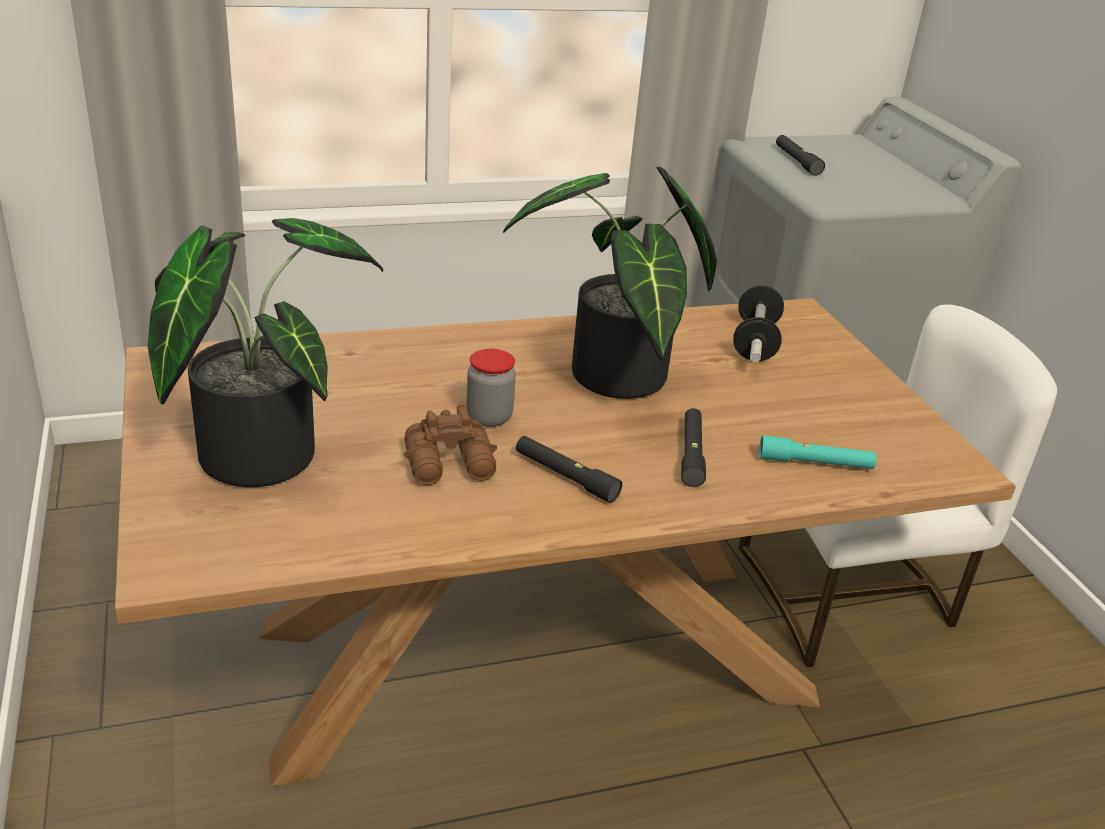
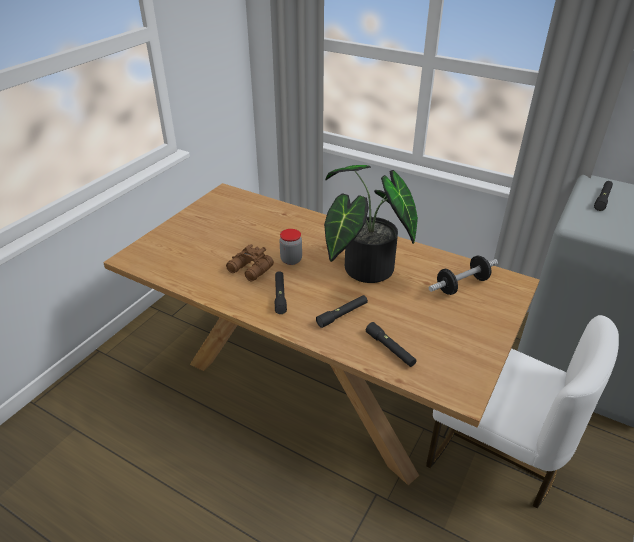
camera: 50 degrees right, 5 degrees up
potted plant [148,218,383,487] -> none
turquoise flashlight [759,435,877,469] -> black flashlight [366,322,416,367]

